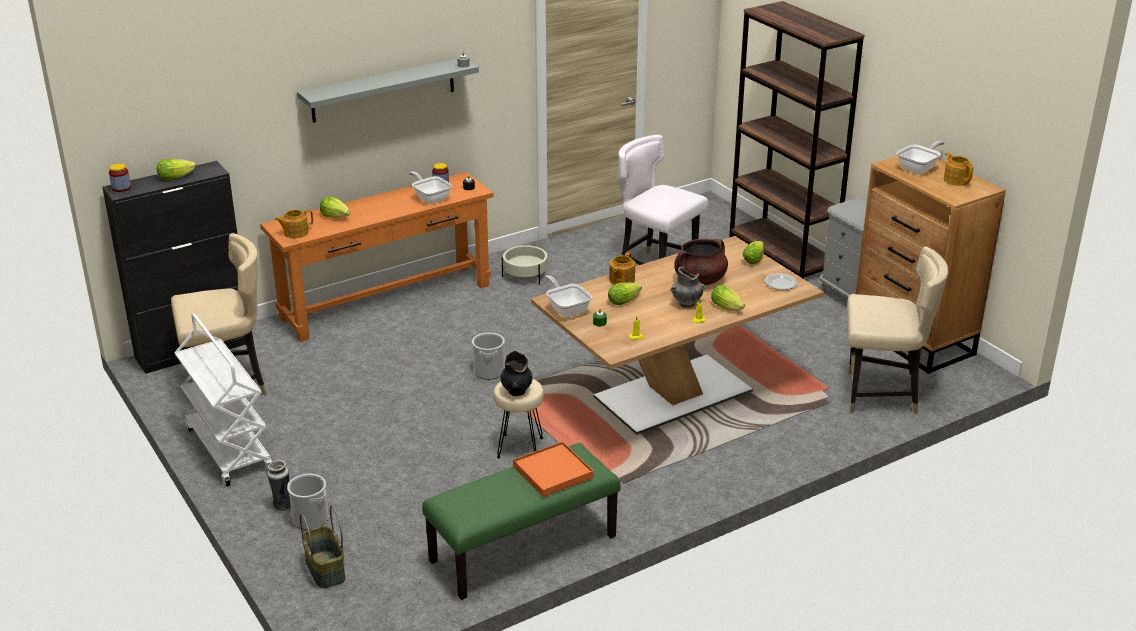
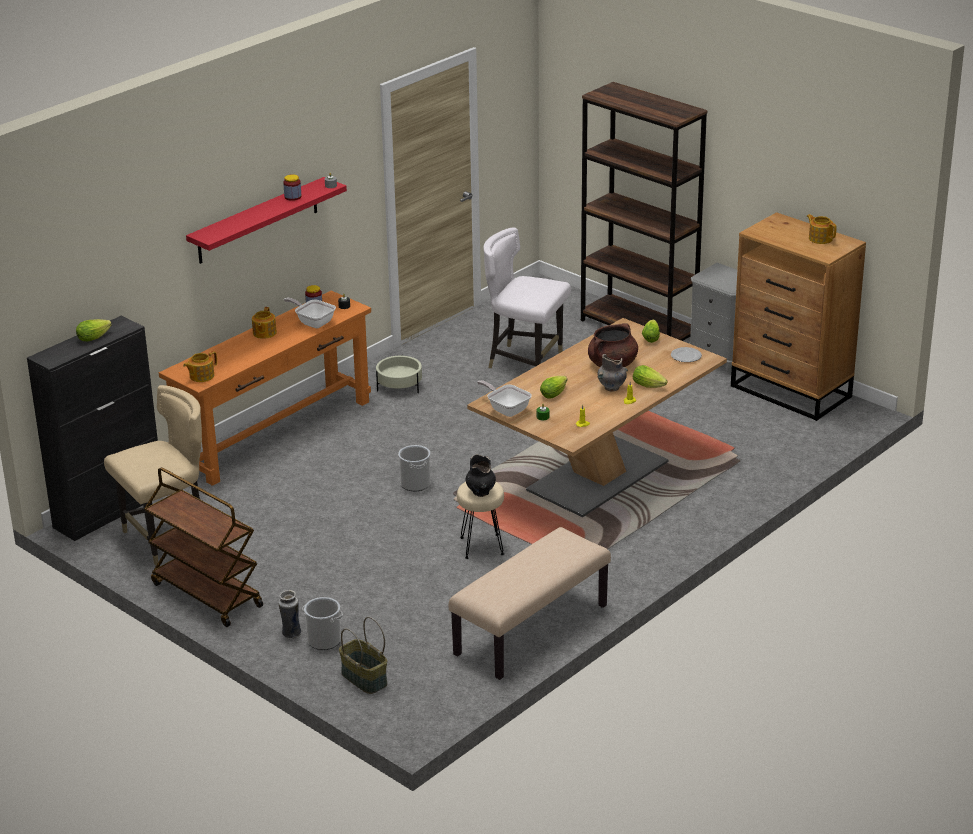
camera: 15 degrees left, 0 degrees up
jar [109,163,131,192] -> jar moved to [283,174,302,201]
white cart [174,313,272,486] -> brown cart [144,467,263,627]
grey shelf [297,58,479,123] -> red shelf [186,177,347,264]
lettuce [320,196,350,218] -> none
green bench [422,443,621,600] -> beige bench [449,527,611,680]
orange tray [513,441,594,497] -> none
teapot [609,252,635,285] -> teapot moved to [252,307,277,339]
beige chair [847,246,949,414] -> none
frying pan [897,141,945,174] -> none

